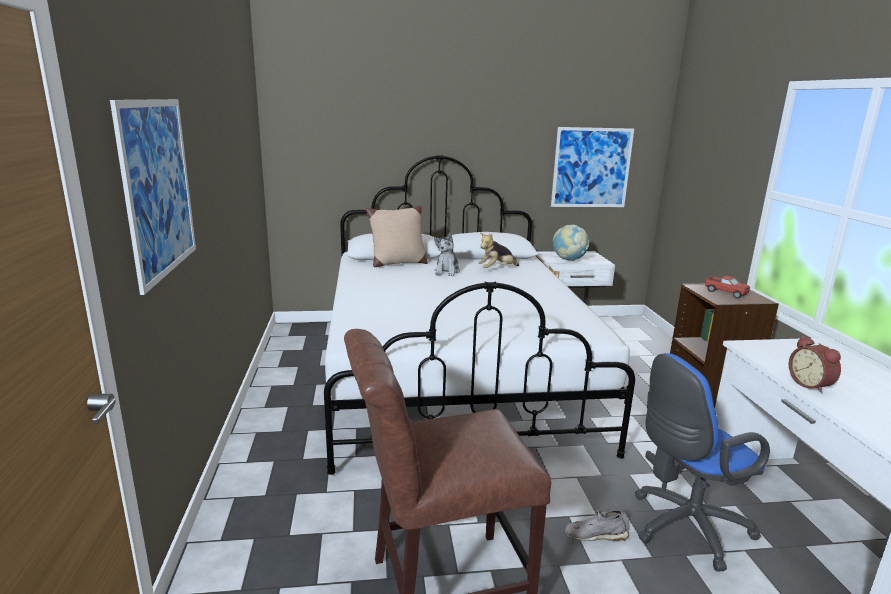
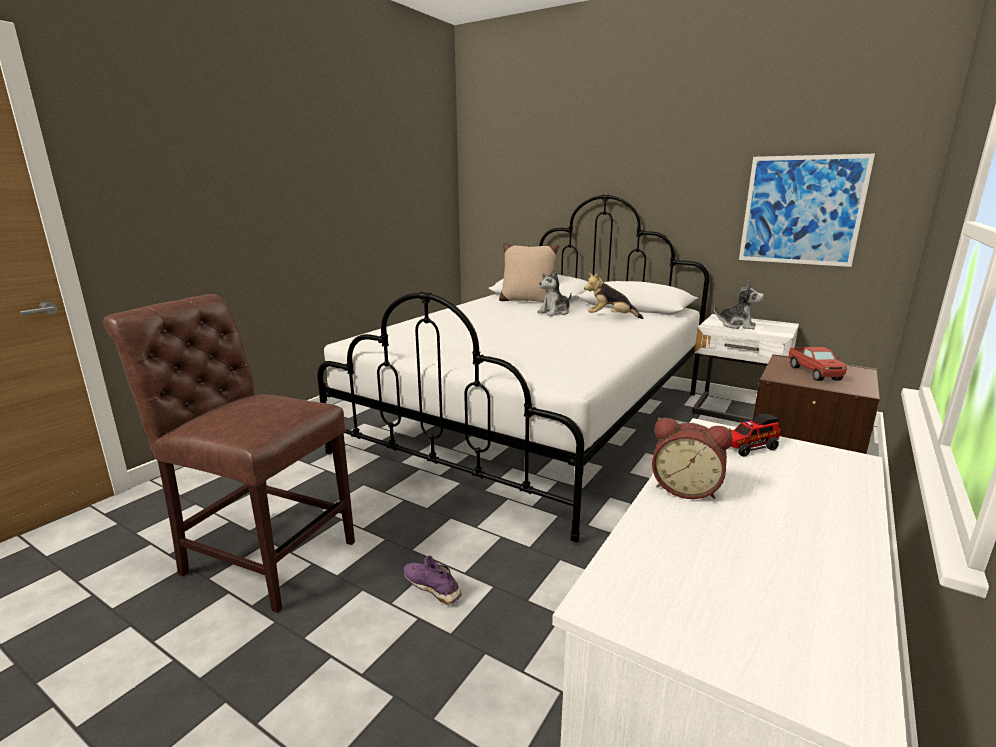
camera: 40 degrees right, 0 degrees up
picture [110,99,196,295] -> none
globe [553,225,589,261] -> plush toy [714,281,764,330]
grey shoe [565,509,629,541] -> purple shoe [404,556,462,605]
blue office chair [634,353,770,571] -> none
alarm clock [789,336,841,393] -> alarm clock turned 90 degrees counterclockwise [652,418,733,499]
none -> toy truck [730,414,781,457]

